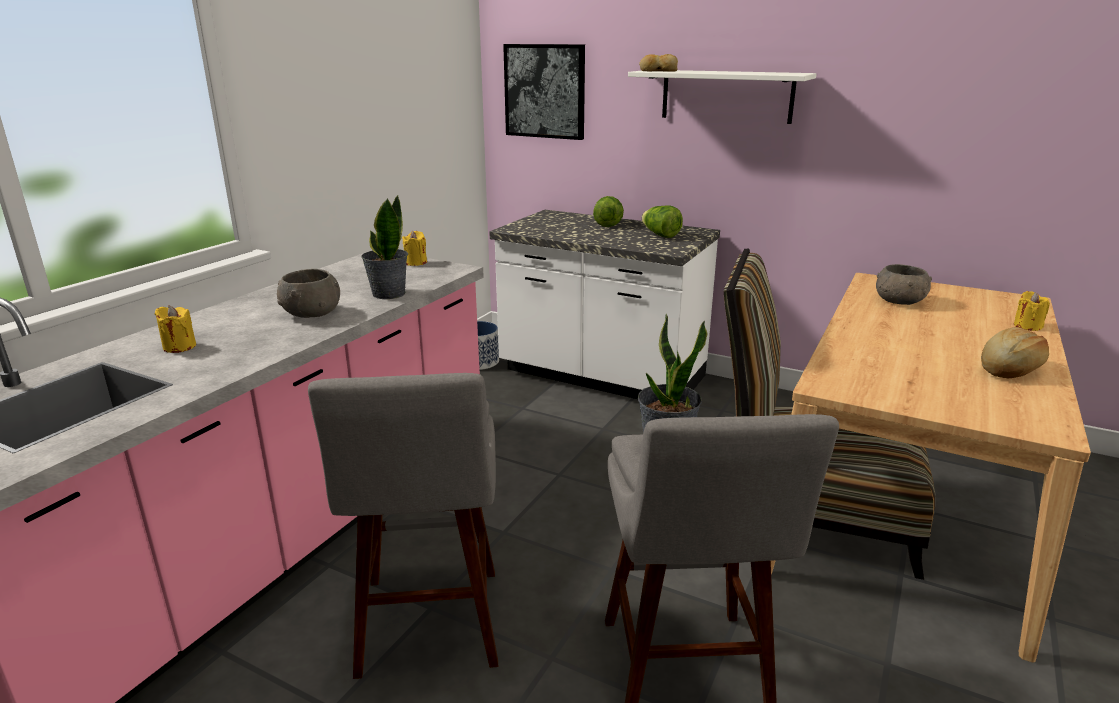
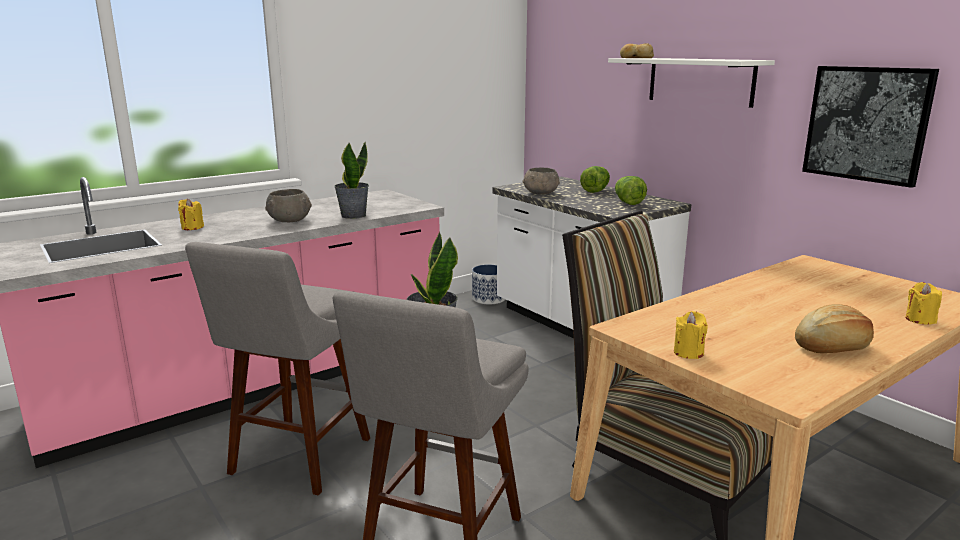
camera: 25 degrees right, 5 degrees down
yellow candle [402,231,427,266] -> yellow candle moved to [674,311,708,359]
picture [503,44,585,140] -> picture moved to [802,66,939,188]
grey bowl [876,264,932,305] -> grey bowl moved to [523,168,560,195]

